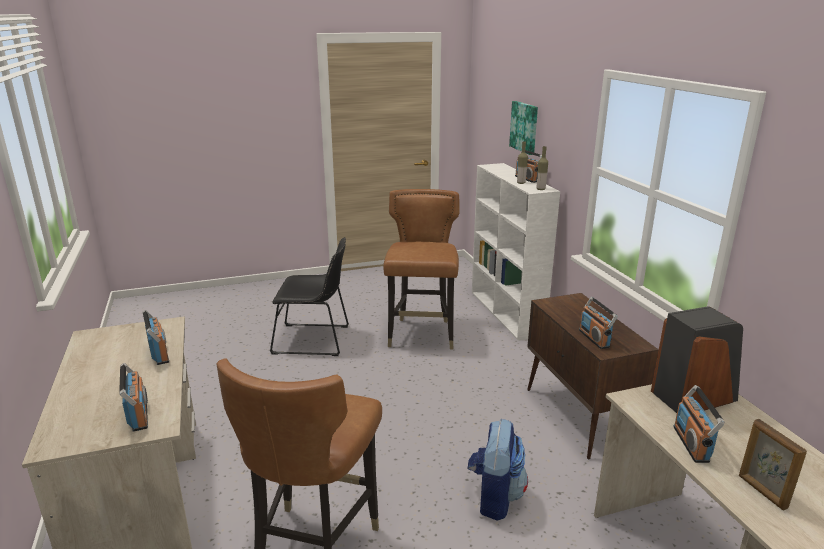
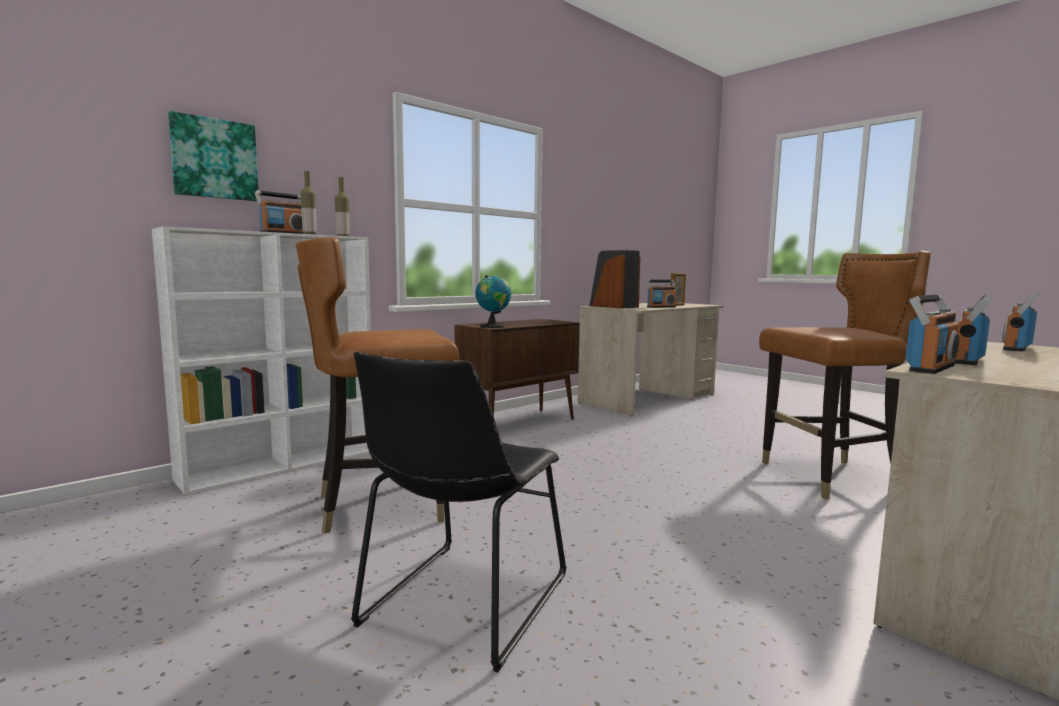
camera: 115 degrees left, 15 degrees down
black chair [270,237,349,356] -> black chair turned 135 degrees counterclockwise [351,352,566,672]
backpack [467,419,528,521] -> none
radio [579,297,618,349] -> radio moved to [906,295,959,374]
none -> globe [476,275,511,328]

